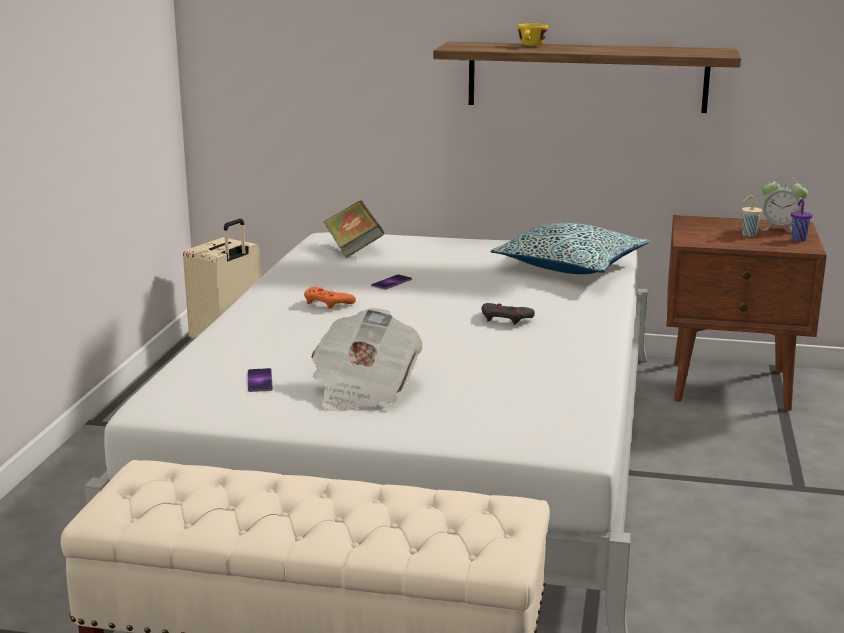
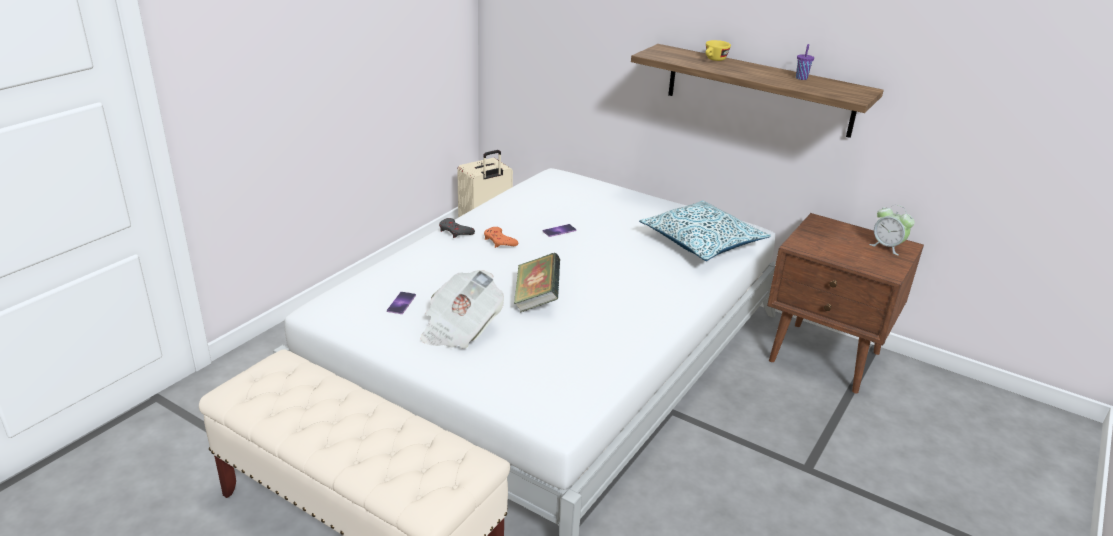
camera: 20 degrees right, 10 degrees up
book [324,201,384,258] -> book moved to [514,253,560,313]
grey game controller [481,303,535,325] -> grey game controller moved to [439,218,475,238]
beige cup [741,195,762,237] -> none
purple cup [791,199,812,242] -> purple cup moved to [796,44,814,80]

